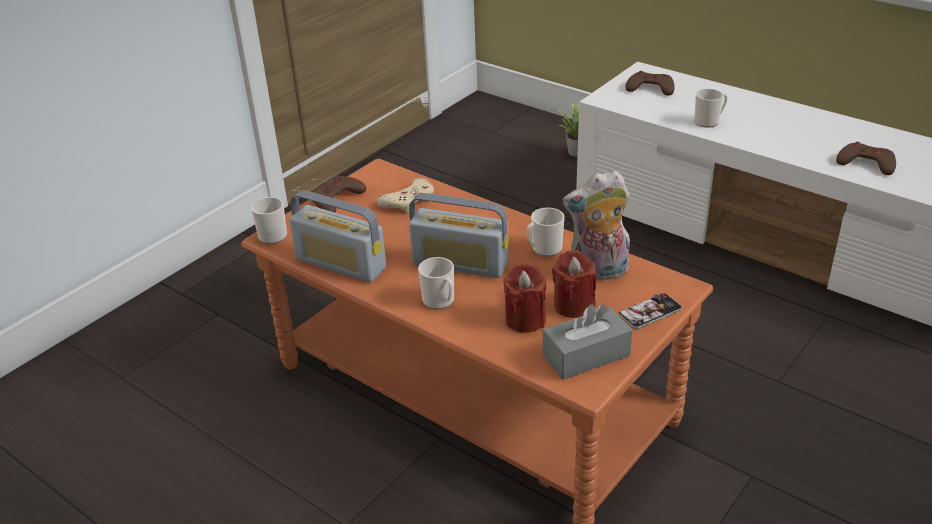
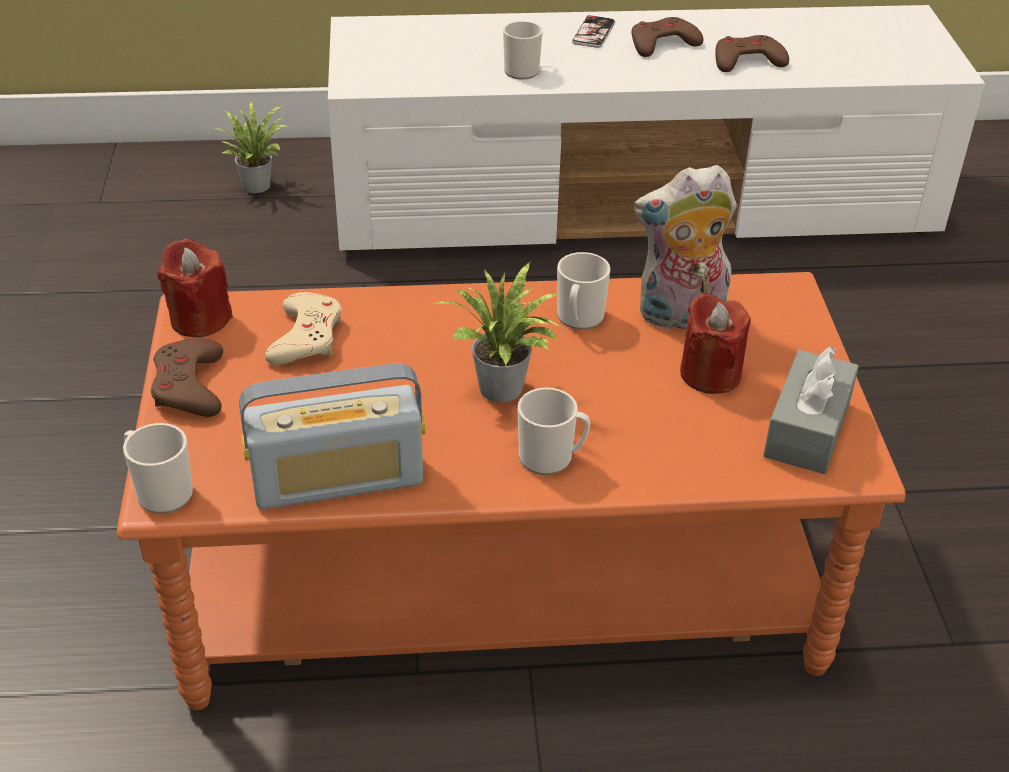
camera: 45 degrees left, 5 degrees up
radio [409,193,509,278] -> potted plant [434,262,564,402]
red candle [503,264,547,333] -> red candle moved to [158,238,233,337]
plush toy [562,171,630,279] -> plush toy turned 45 degrees clockwise [634,165,737,330]
phone [619,293,682,329] -> phone moved to [572,15,615,48]
brown game controller [625,71,675,96] -> brown game controller moved to [631,17,703,57]

